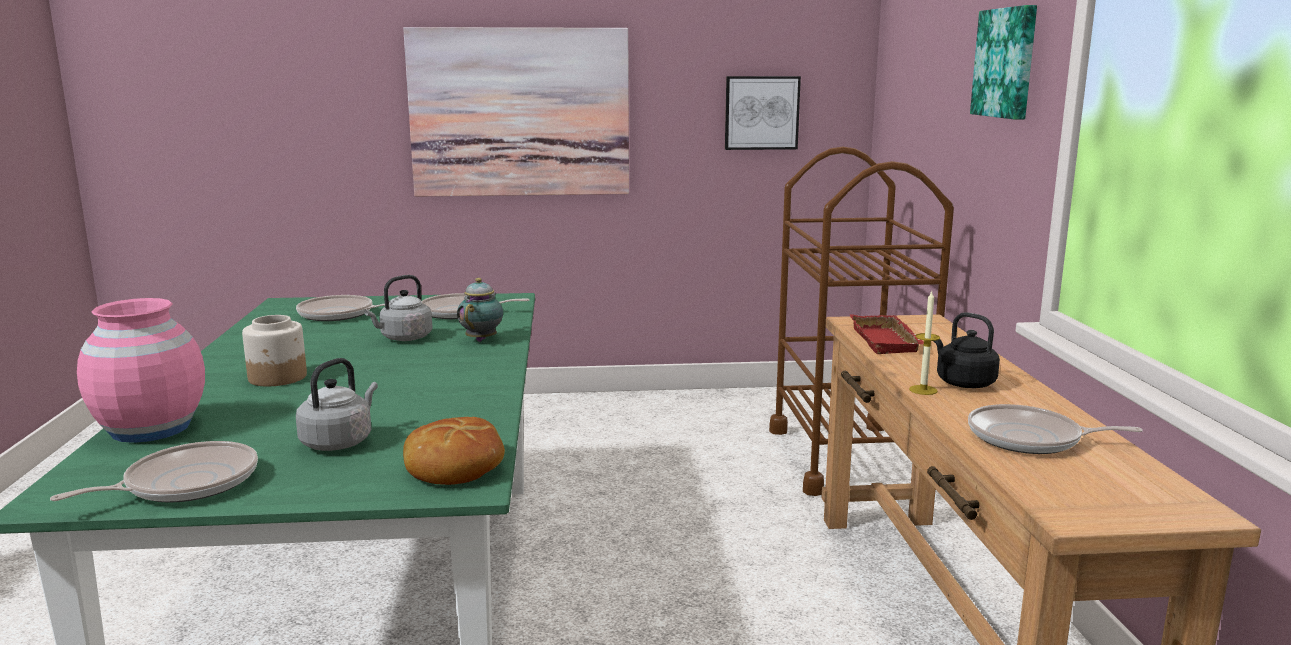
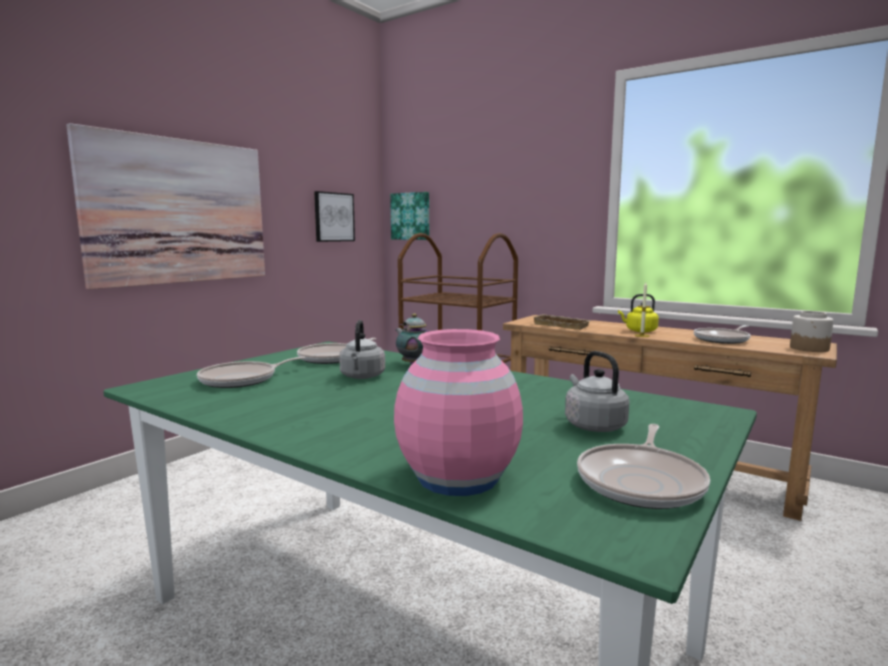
camera: 50 degrees left, 5 degrees down
frying pan [50,441,258,503] -> frying pan turned 150 degrees counterclockwise [577,424,710,509]
jar [242,315,307,386] -> jar moved to [790,311,834,352]
bread [403,417,505,485] -> none
red tray [850,314,924,354] -> beige tray [531,314,592,330]
black kettle [933,312,1000,388] -> yellow kettle [618,294,659,332]
picture [970,5,1037,120] -> picture moved to [390,192,429,240]

